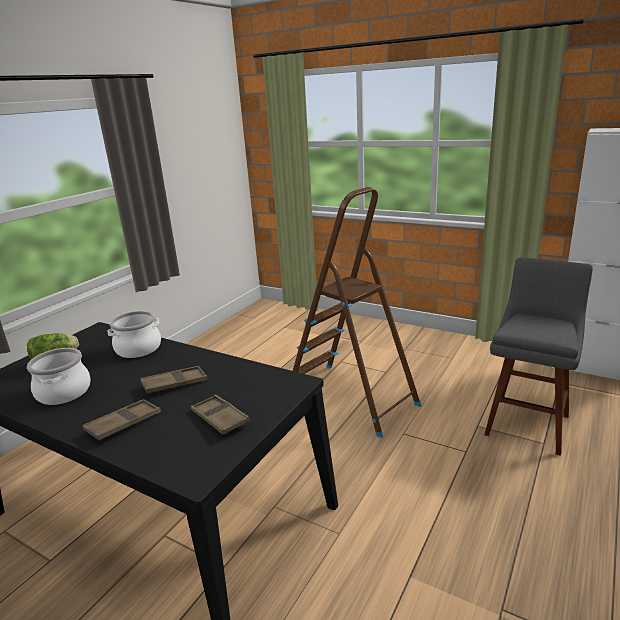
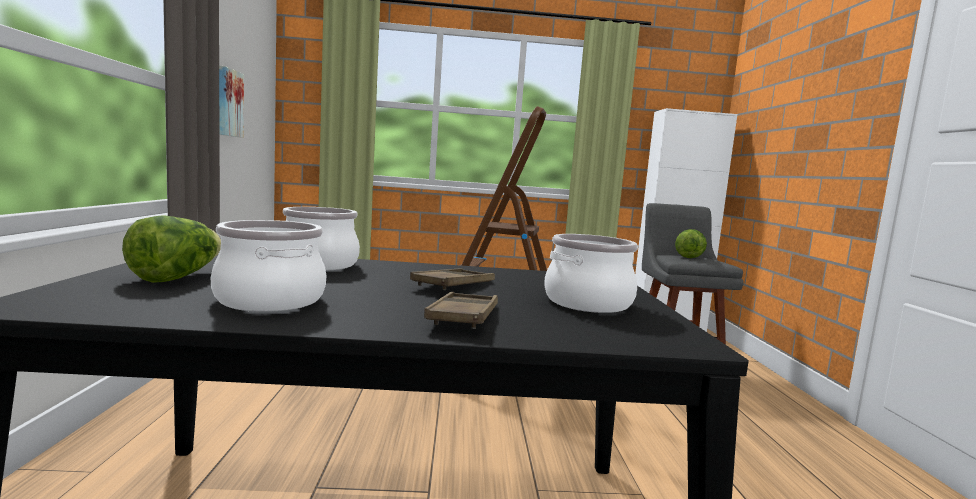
camera: 35 degrees left, 15 degrees down
brown tray [191,395,250,435] -> cooking pot [544,234,638,313]
none -> picture [219,66,244,138]
none -> lettuce [675,229,707,258]

